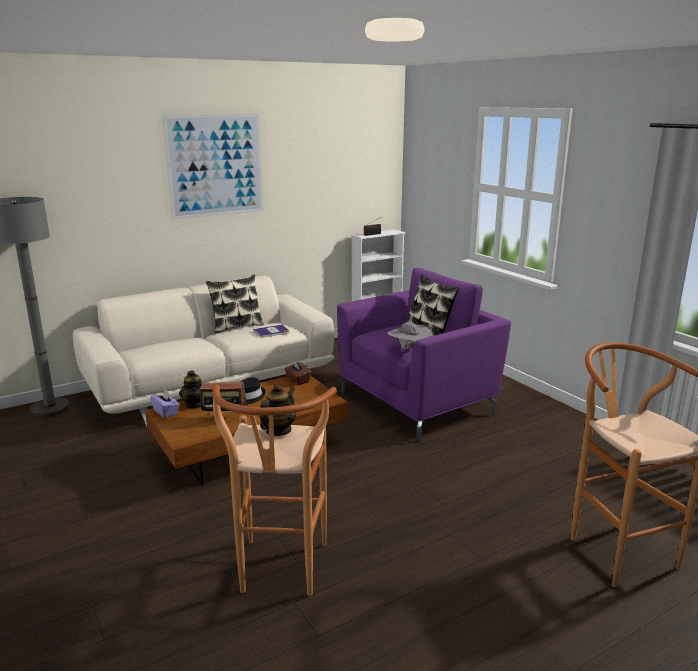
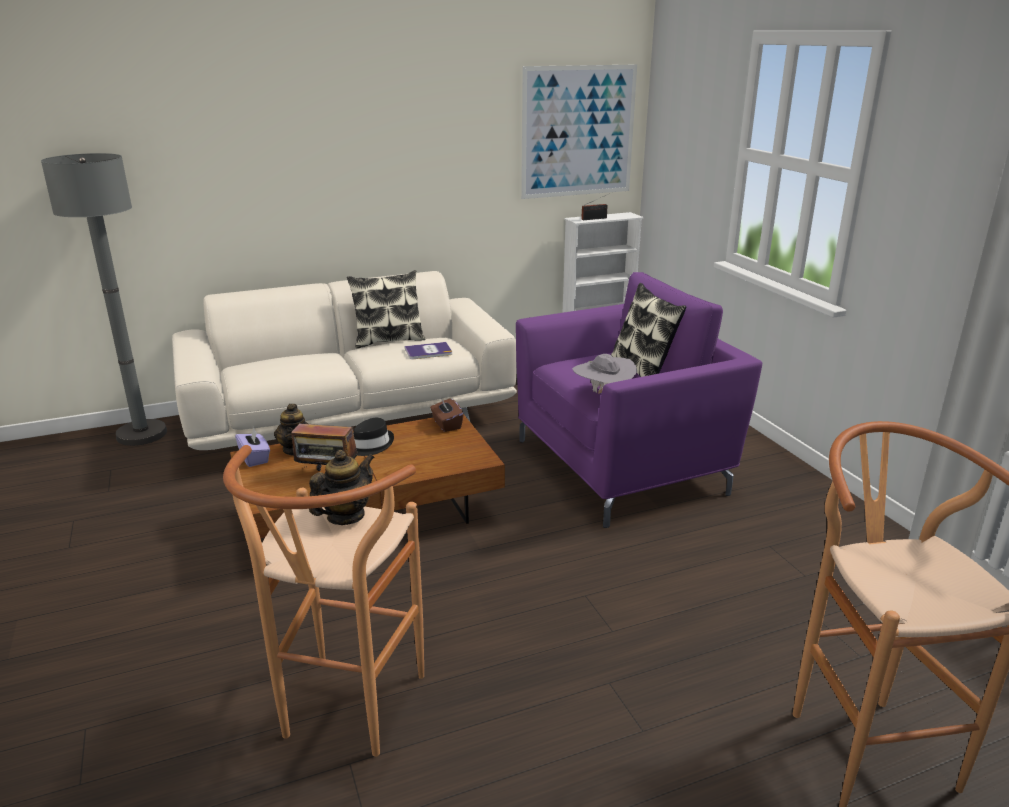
camera: 10 degrees right, 5 degrees up
picture [162,113,264,220] -> picture moved to [521,64,637,199]

